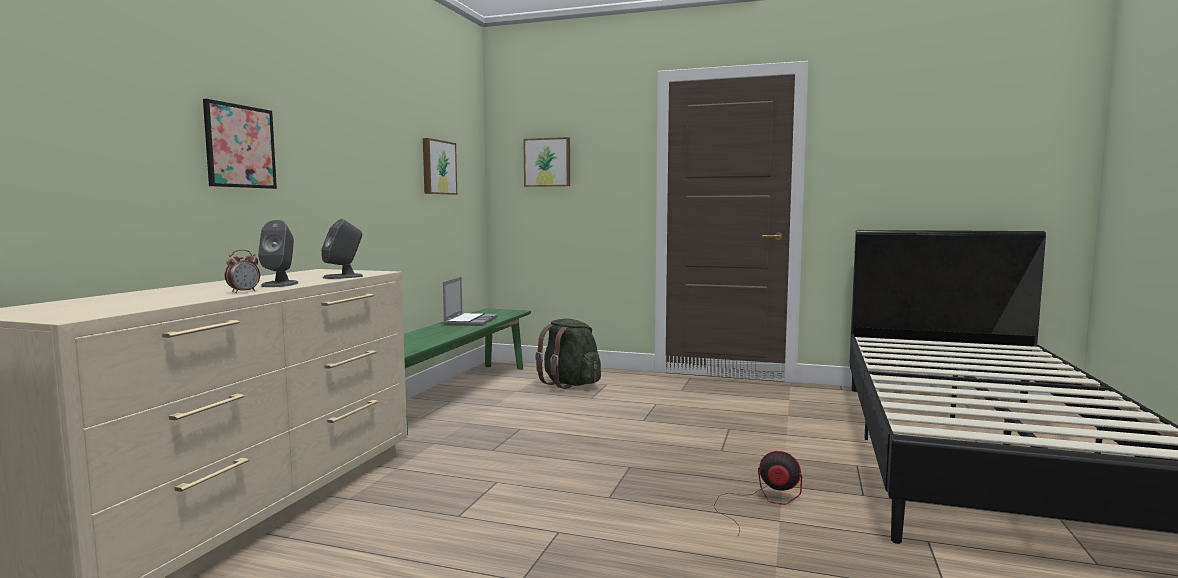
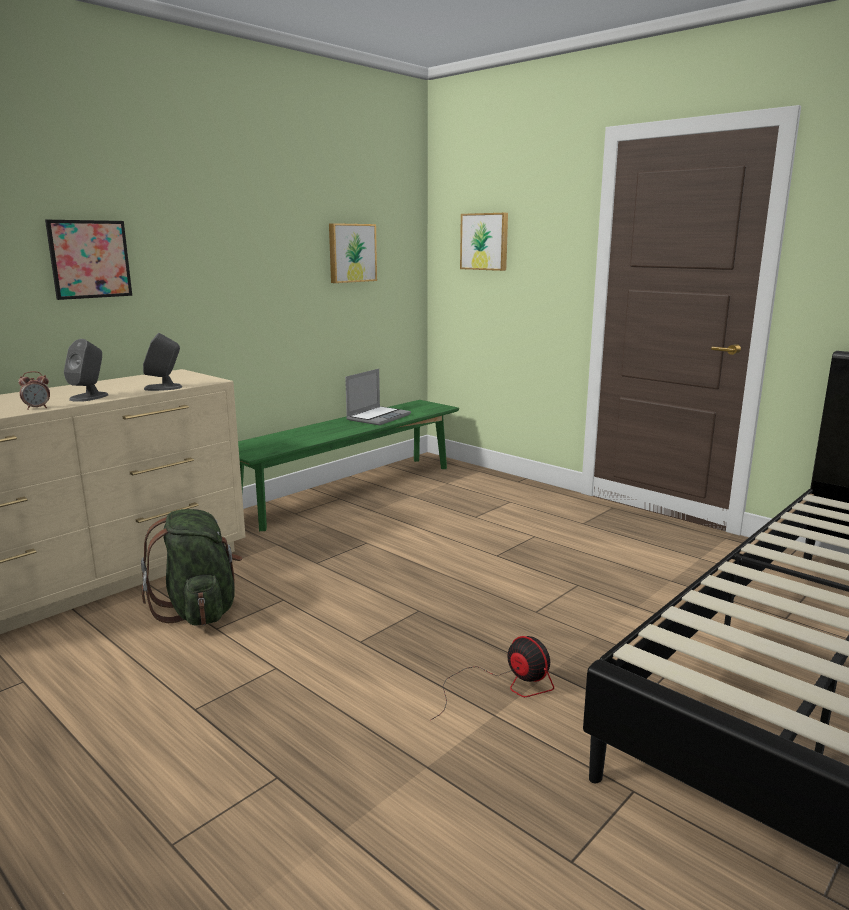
camera: 25 degrees right, 10 degrees up
green backpack [535,318,601,389] -> green backpack moved to [141,509,242,626]

